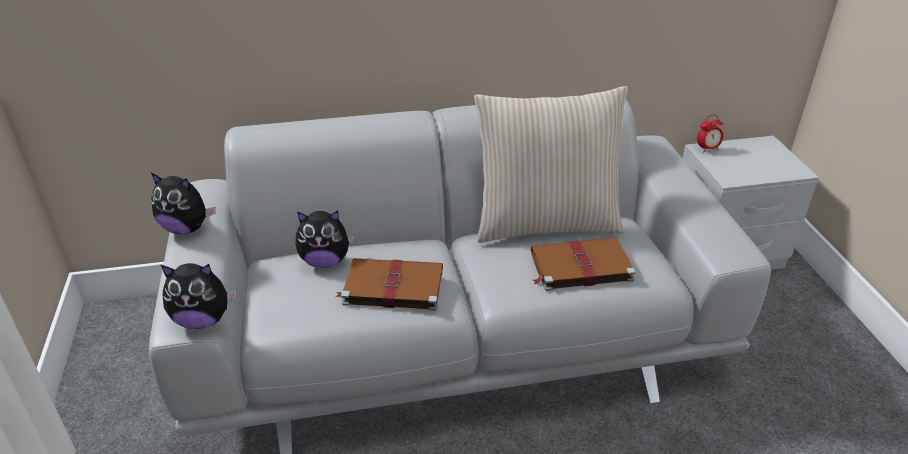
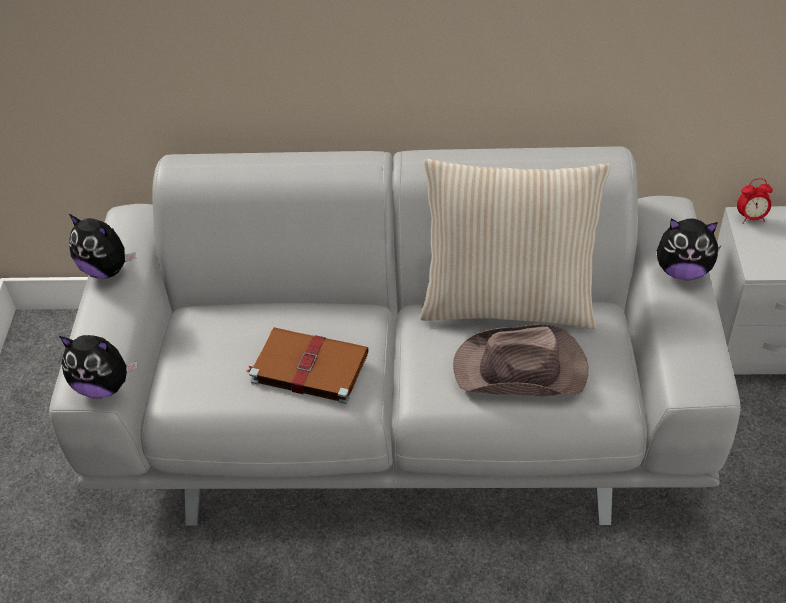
camera: 15 degrees right, 10 degrees up
plush toy [296,210,354,268] -> plush toy moved to [657,219,722,280]
brown book [531,238,636,291] -> brown hat [453,324,588,396]

